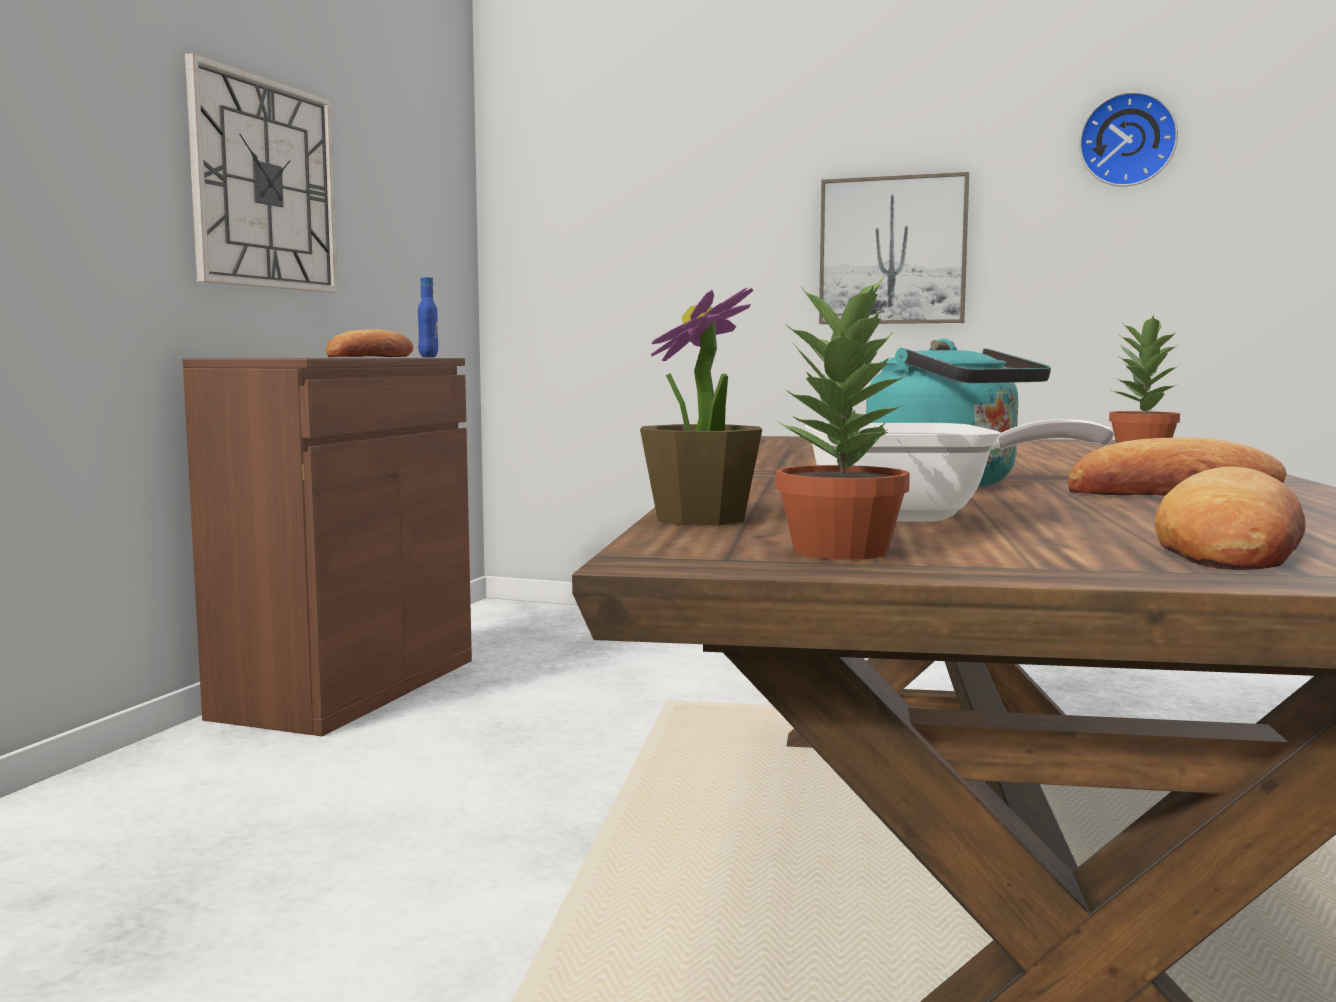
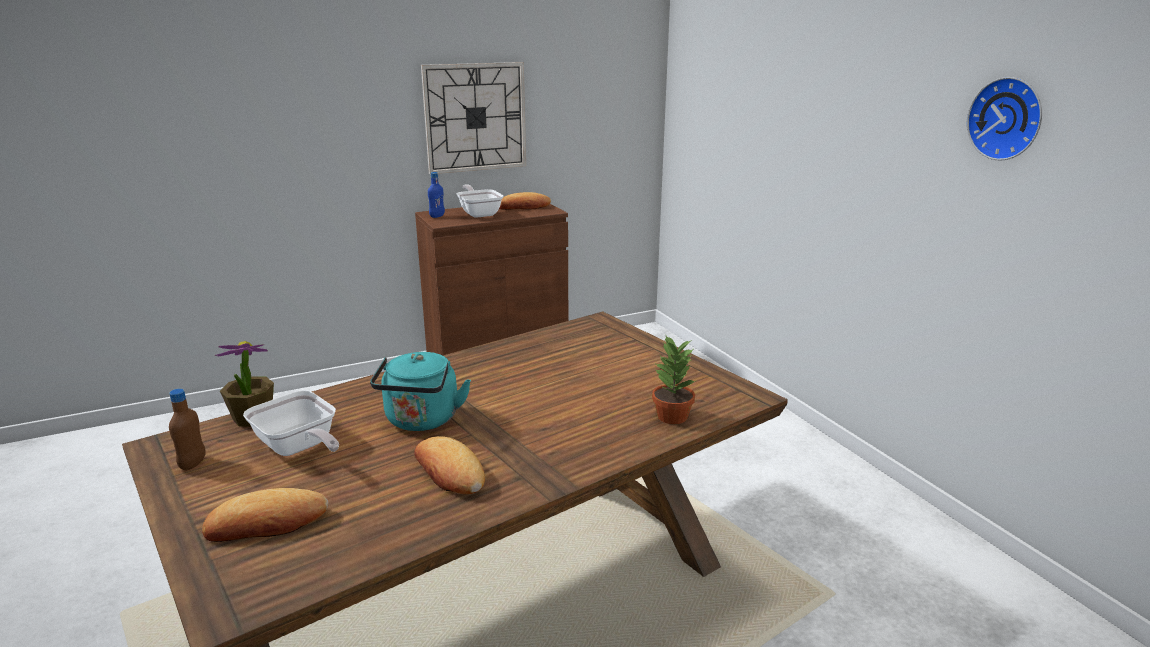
camera: 45 degrees right, 15 degrees up
blue bottle [418,277,438,357] -> blue bottle moved to [428,172,445,218]
potted plant [776,276,910,560] -> brown bottle [169,389,206,470]
picture [819,172,969,324] -> none
none -> frying pan [456,184,503,218]

